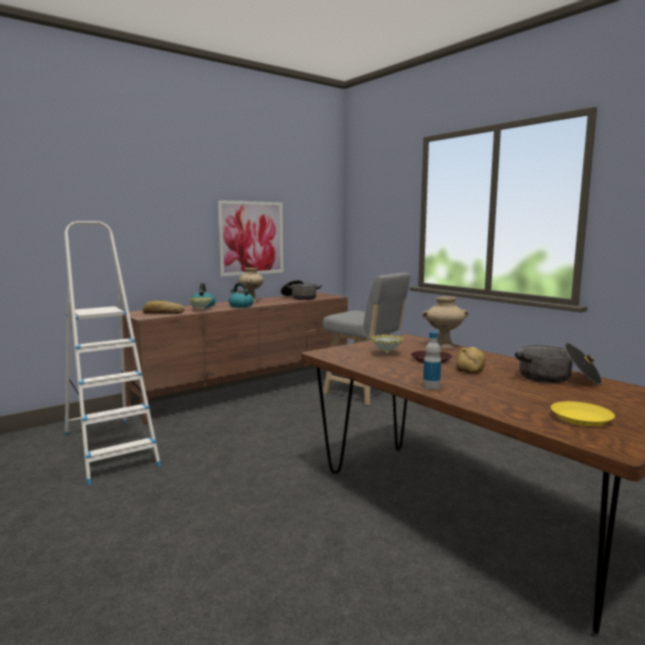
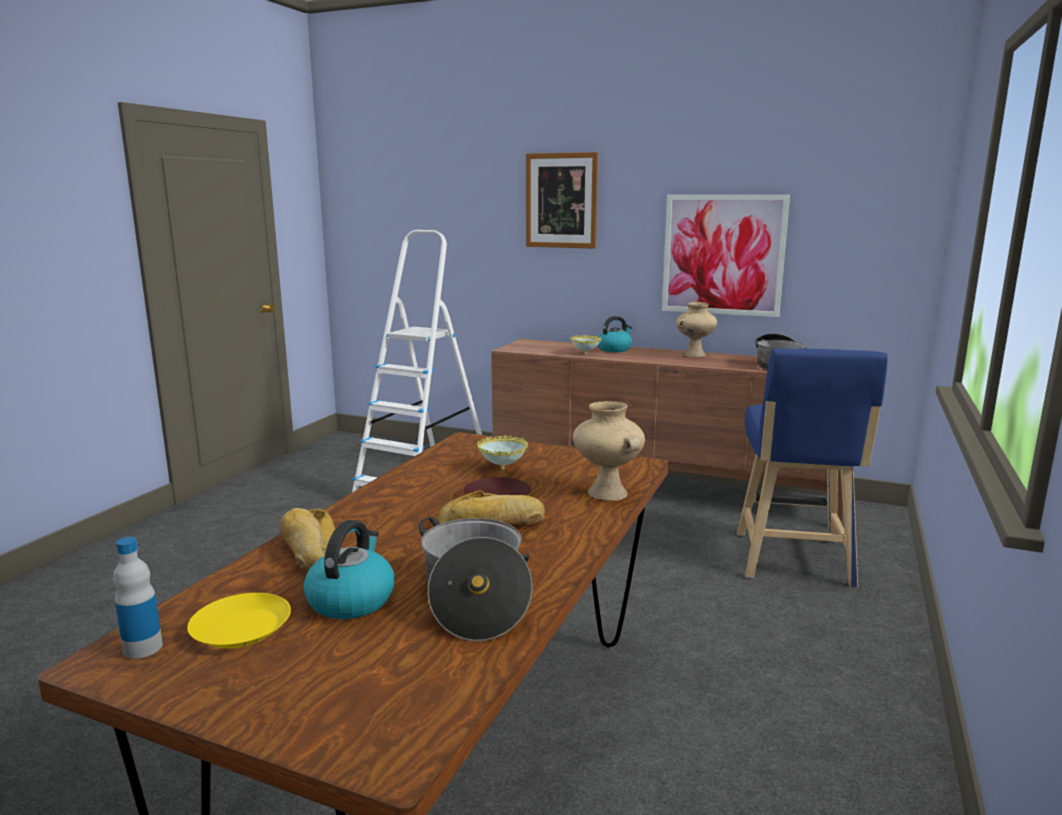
camera: 60 degrees right, 5 degrees up
bread [143,300,184,314] -> bread moved to [280,508,341,573]
kettle [229,283,254,308] -> kettle moved to [304,520,395,619]
grey stool [322,273,410,406] -> blue stool [737,348,888,587]
bottle [423,332,441,389] -> bottle moved to [113,537,163,659]
none -> picture [526,152,598,249]

